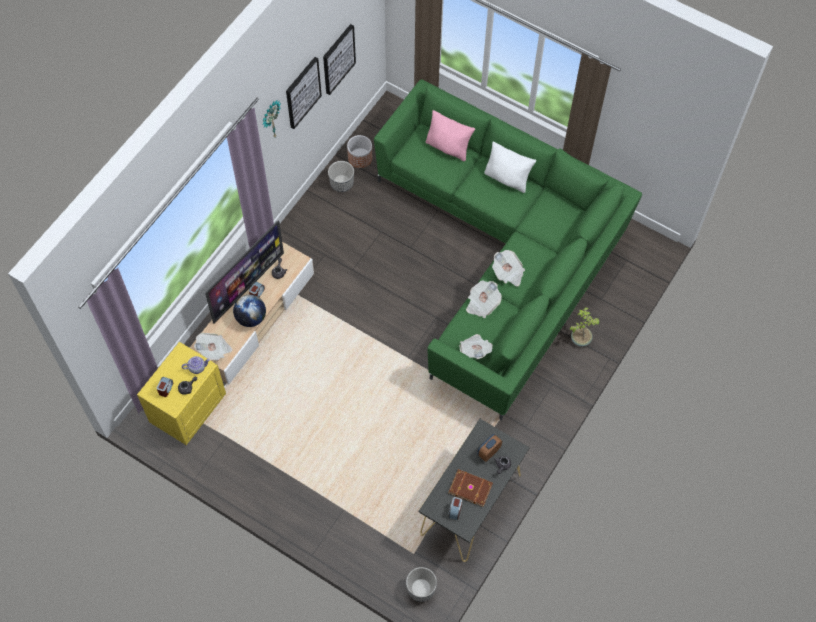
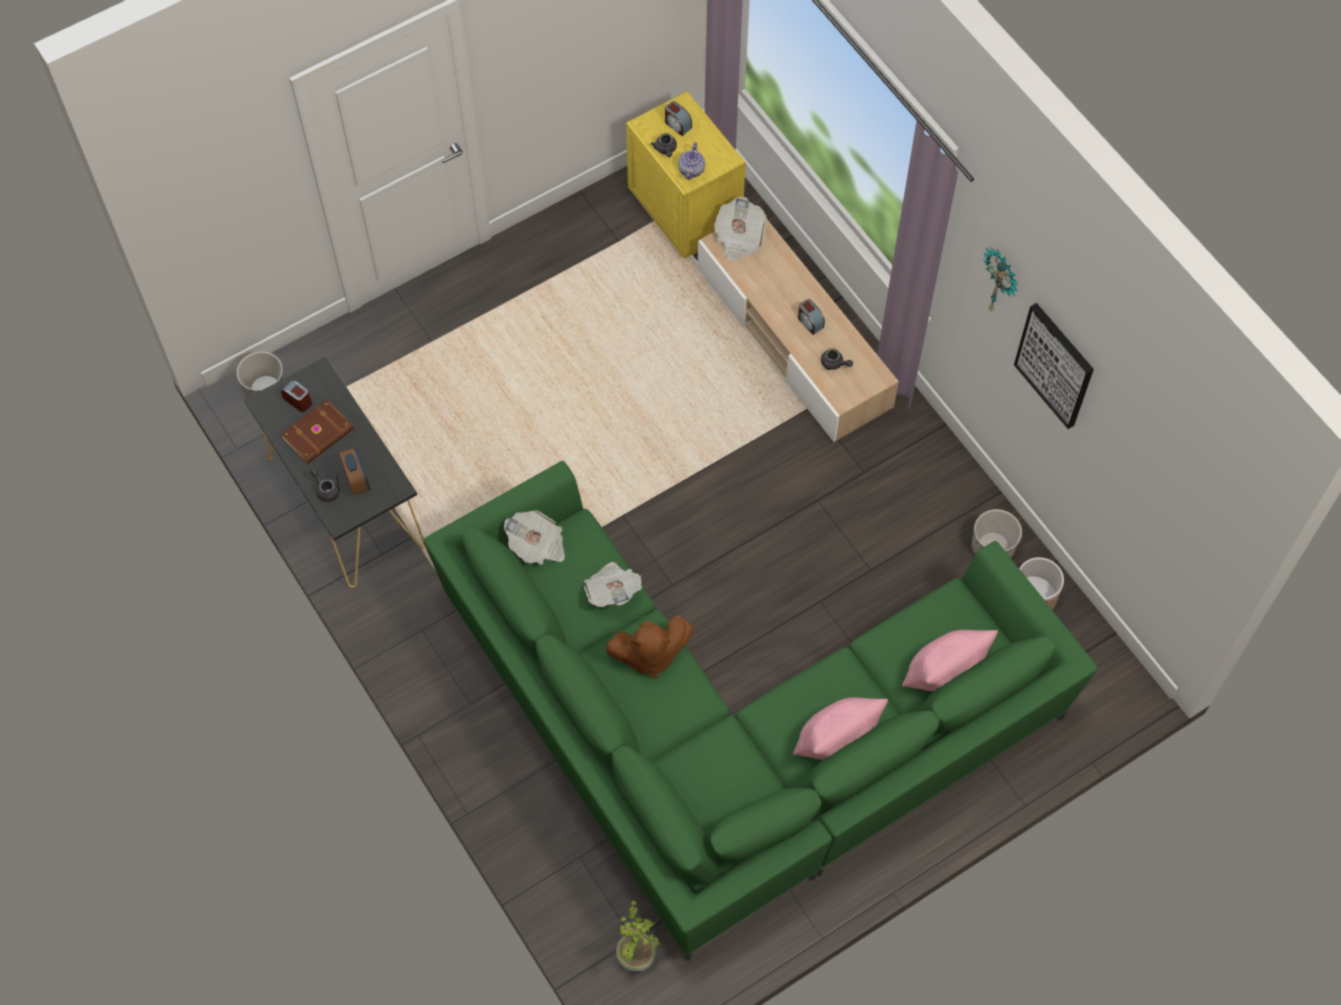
camera: 115 degrees right, 0 degrees up
television [205,220,284,324] -> none
globe [233,295,266,327] -> none
picture [323,24,356,95] -> none
white pillow [484,141,536,193] -> pink pillow [793,697,888,760]
newspaper [492,250,525,287] -> brown plush toy [606,615,693,679]
potted plant [570,307,599,347] -> potted plant moved to [616,900,661,972]

